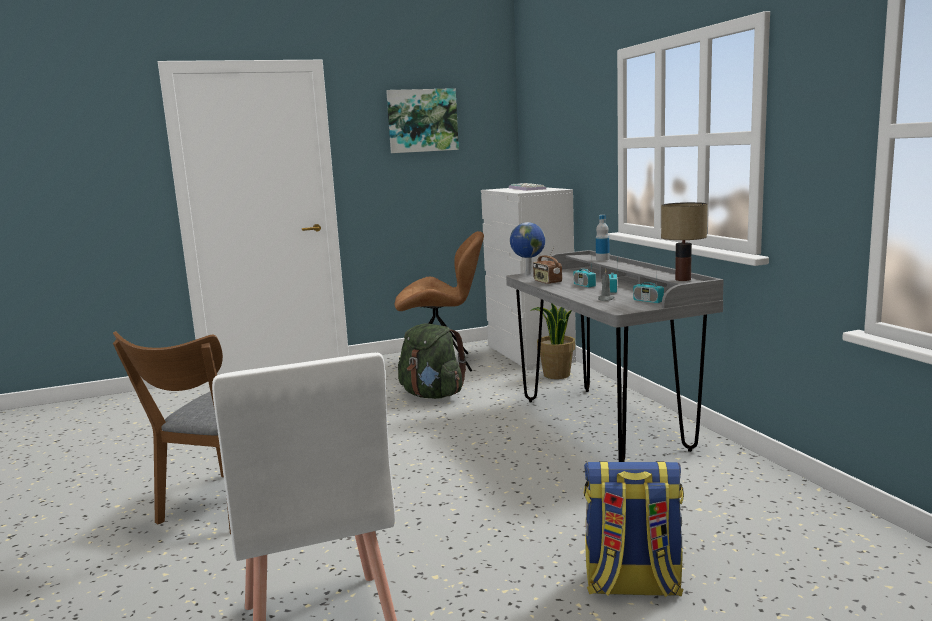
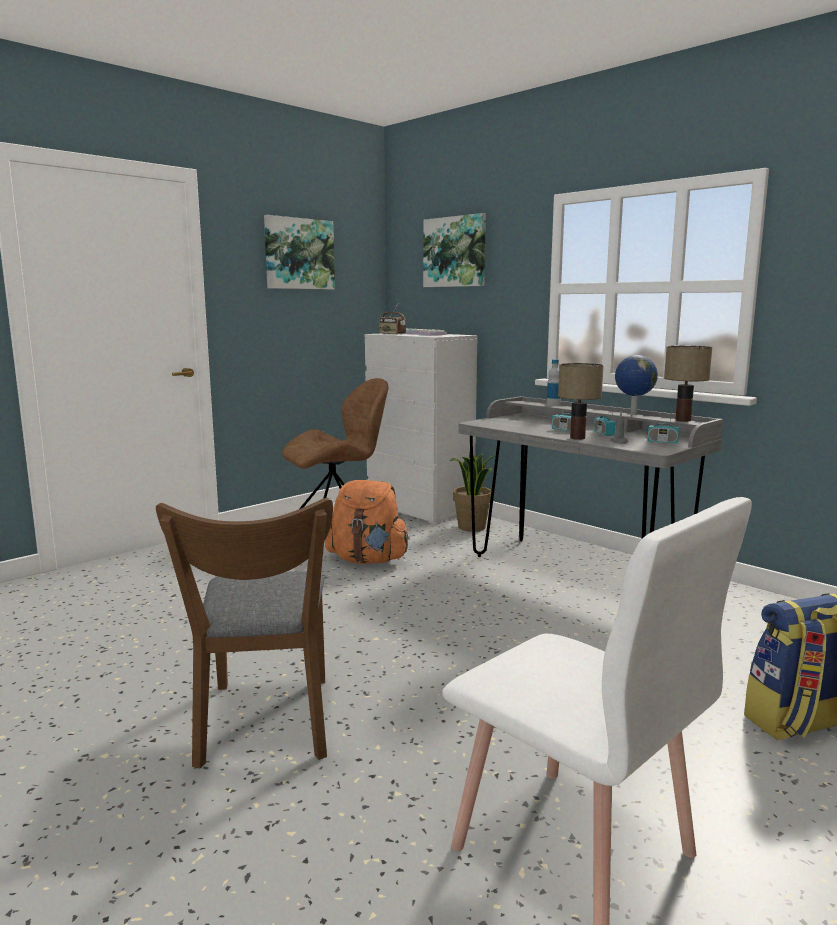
camera: 25 degrees left, 0 degrees up
green backpack [398,323,467,399] -> orange backpack [325,480,410,564]
globe [510,222,546,275] -> globe moved to [615,355,658,415]
radio [533,246,562,284] -> radio moved to [379,303,406,335]
none -> picture [423,213,486,287]
none -> table lamp [558,363,604,440]

